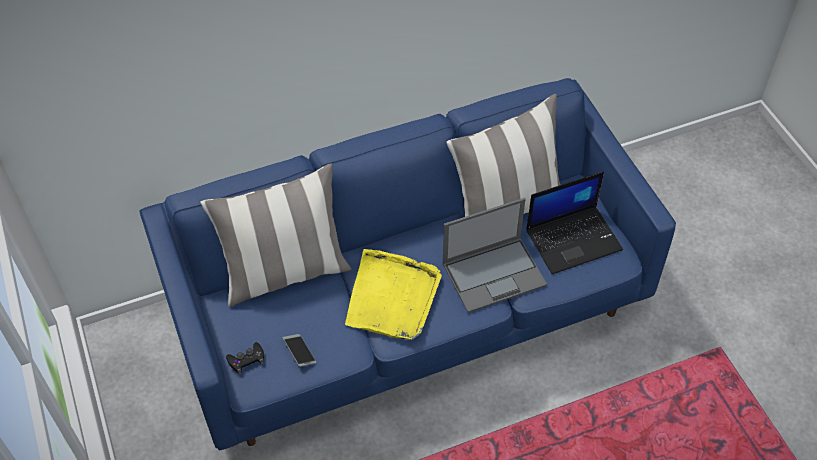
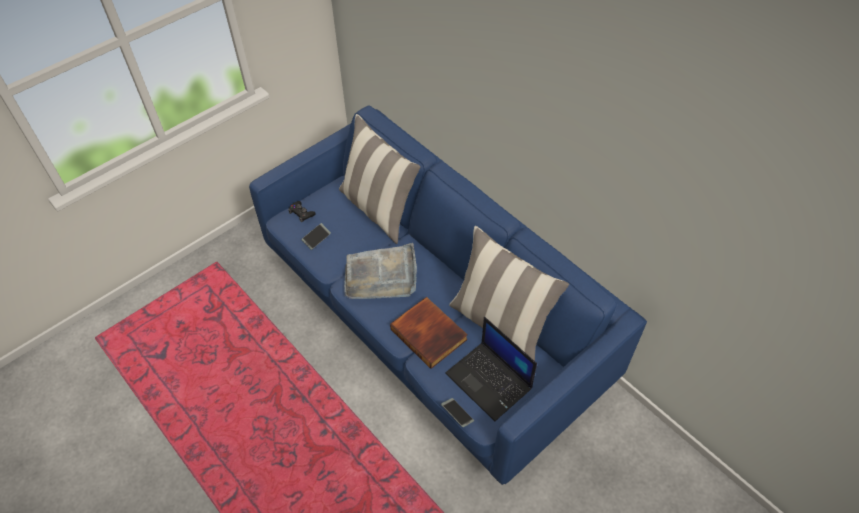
camera: 70 degrees right, 0 degrees up
yellow tray [345,249,442,339] -> grey tray [344,243,417,299]
laptop [442,198,547,313] -> book [390,297,468,369]
none -> phone [441,398,474,427]

